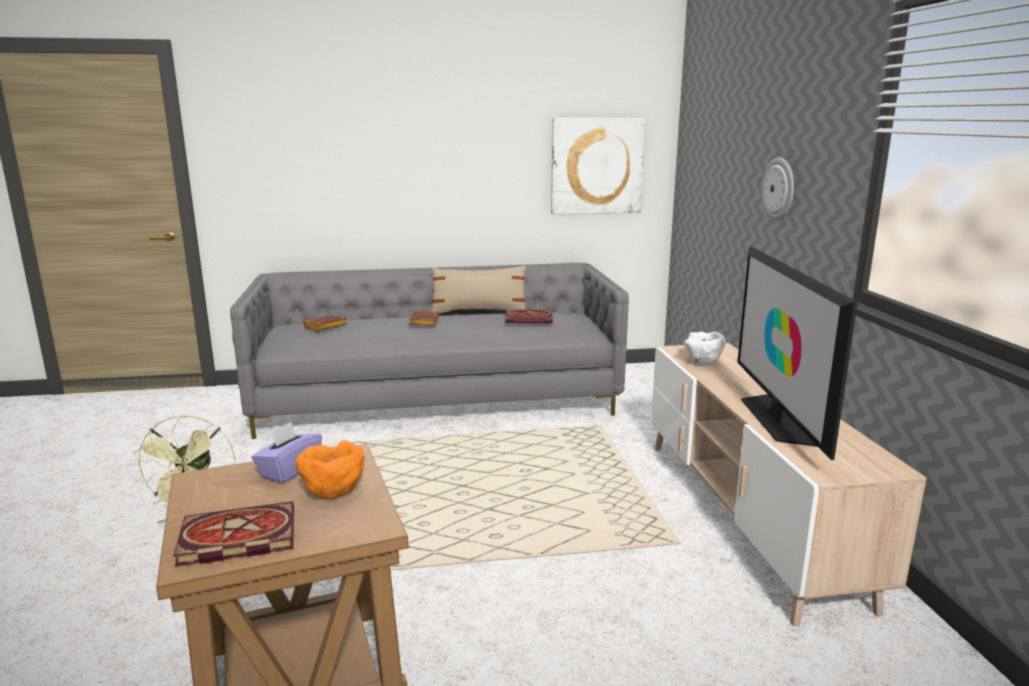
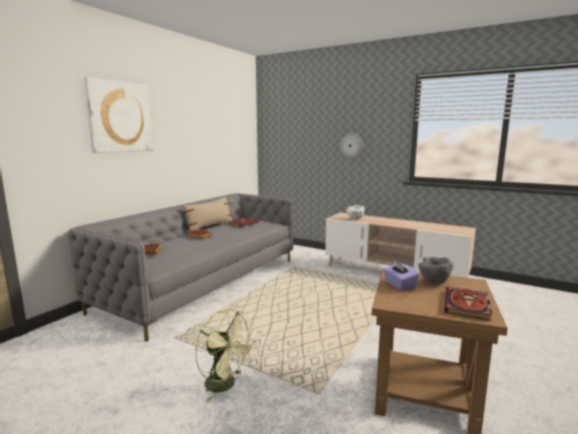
camera: 50 degrees left, 5 degrees down
orange bowl [296,440,365,499] -> grey bowl [418,257,454,284]
picture [551,118,645,215] -> picture moved to [84,77,153,153]
television [737,246,858,460] -> none

